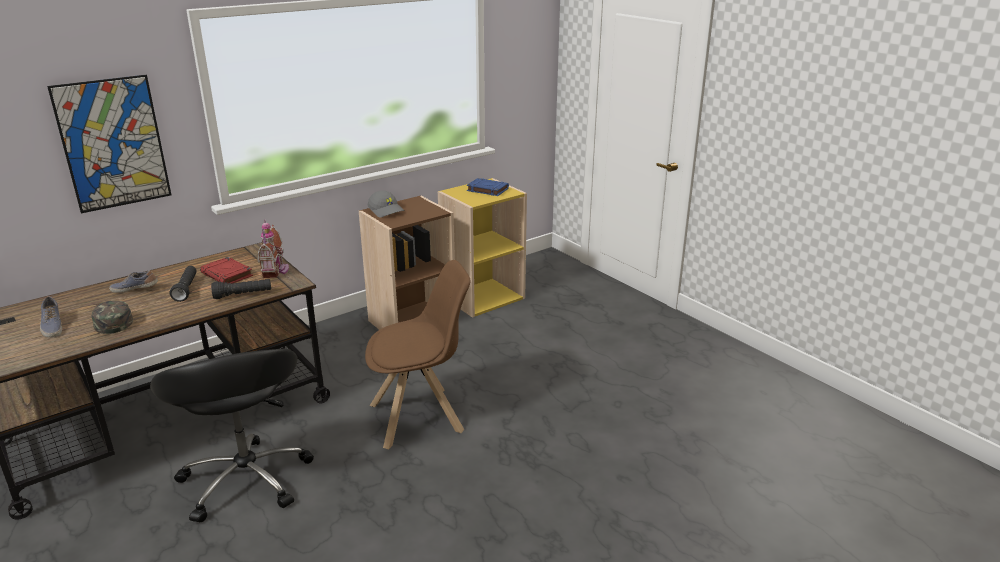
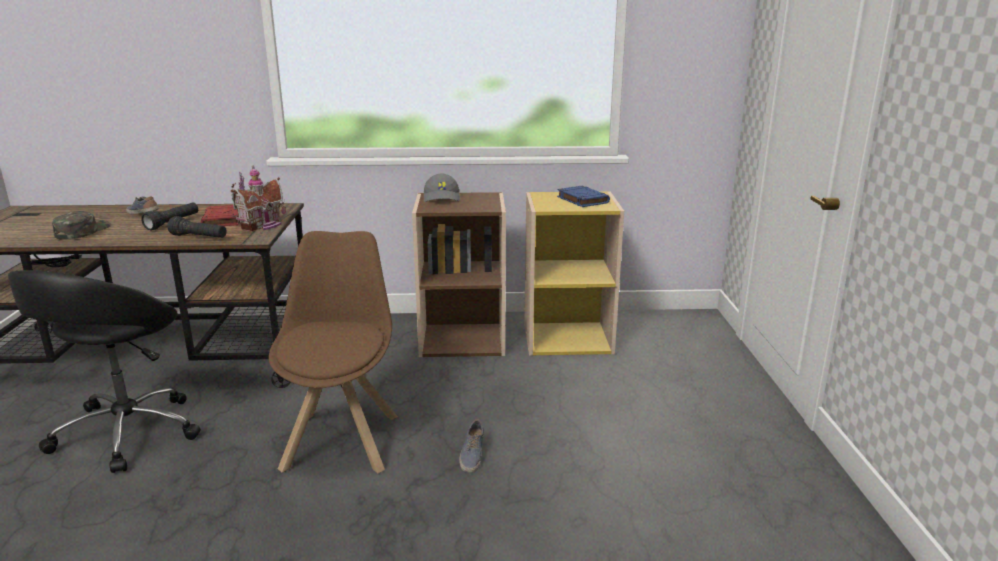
camera: 35 degrees right, 5 degrees down
shoe [40,296,62,338] -> shoe moved to [459,420,484,473]
picture [47,75,171,213] -> none
brown chair [365,260,471,449] -> brown chair turned 105 degrees counterclockwise [269,231,398,473]

